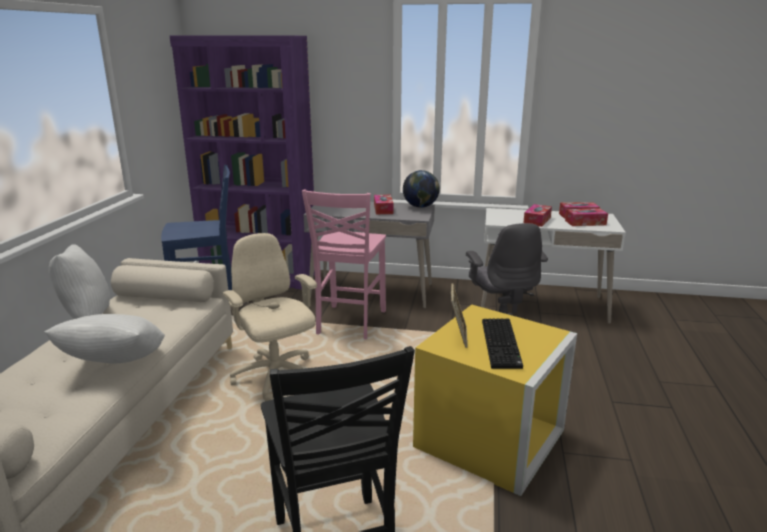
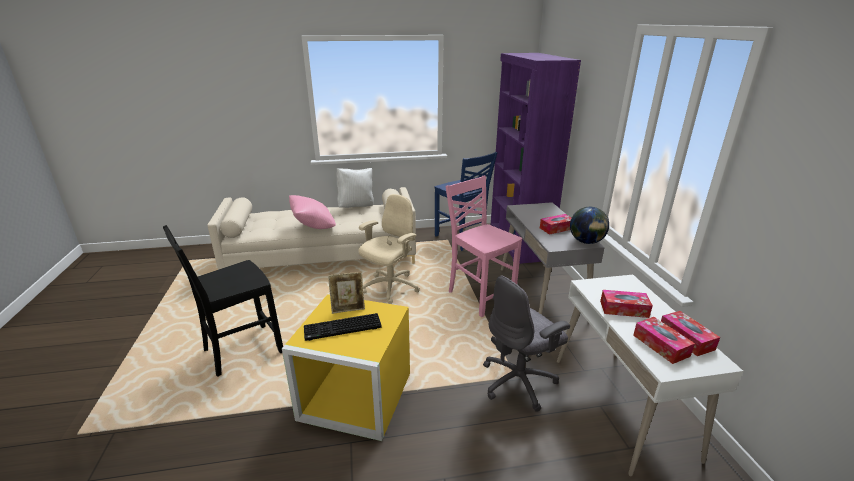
camera: 70 degrees right, 5 degrees up
white pillow [44,314,165,364] -> pink pillow [289,195,336,229]
pink chair [302,190,386,339] -> pink chair turned 60 degrees clockwise [445,176,522,317]

